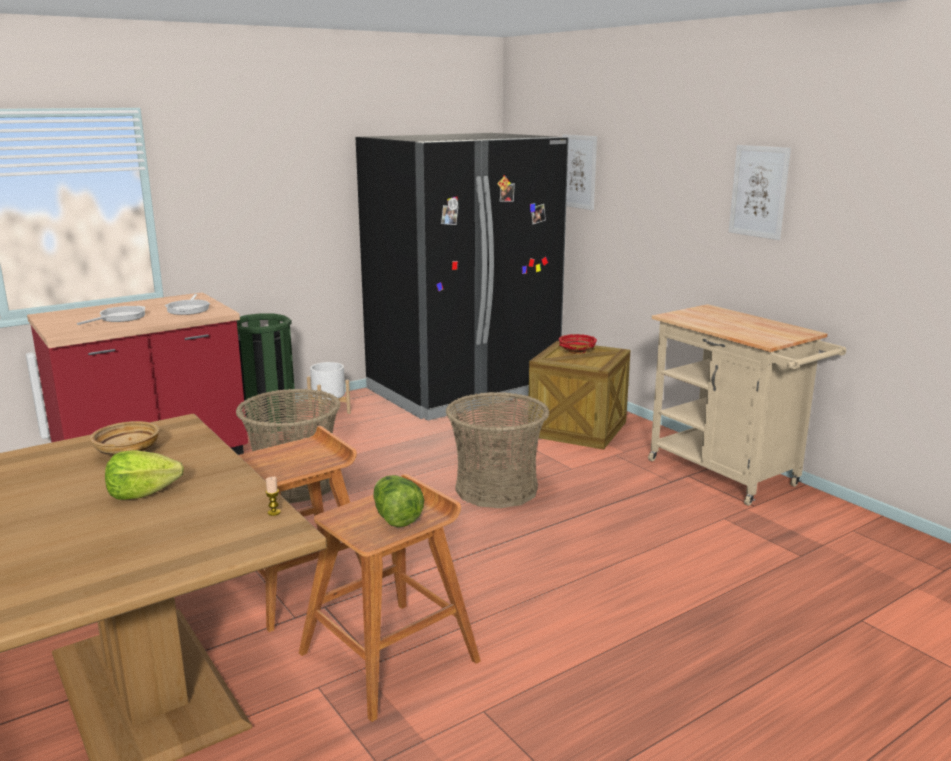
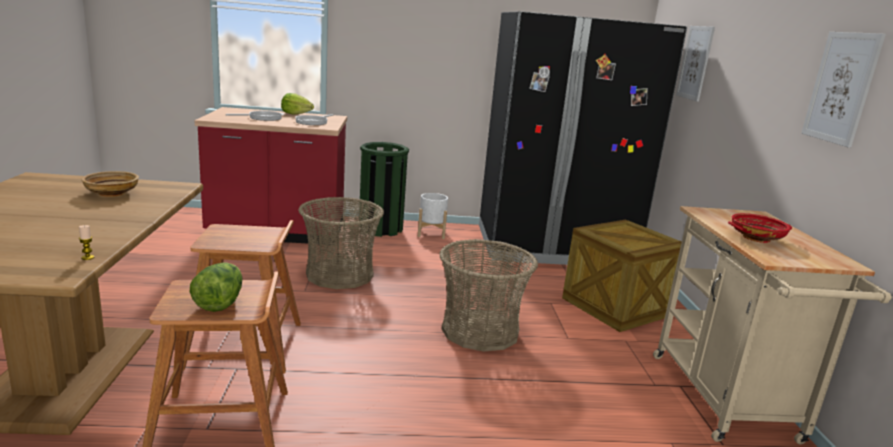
camera: 30 degrees right, 0 degrees up
lettuce [105,450,184,500] -> lettuce moved to [281,93,314,115]
red bowl [559,334,597,354] -> red bowl moved to [728,213,792,243]

